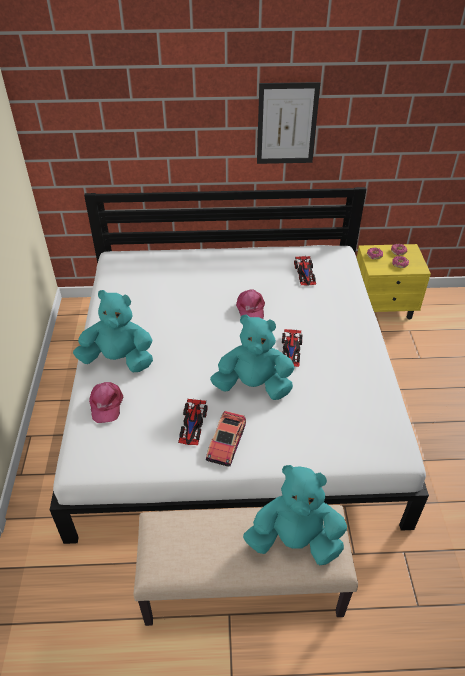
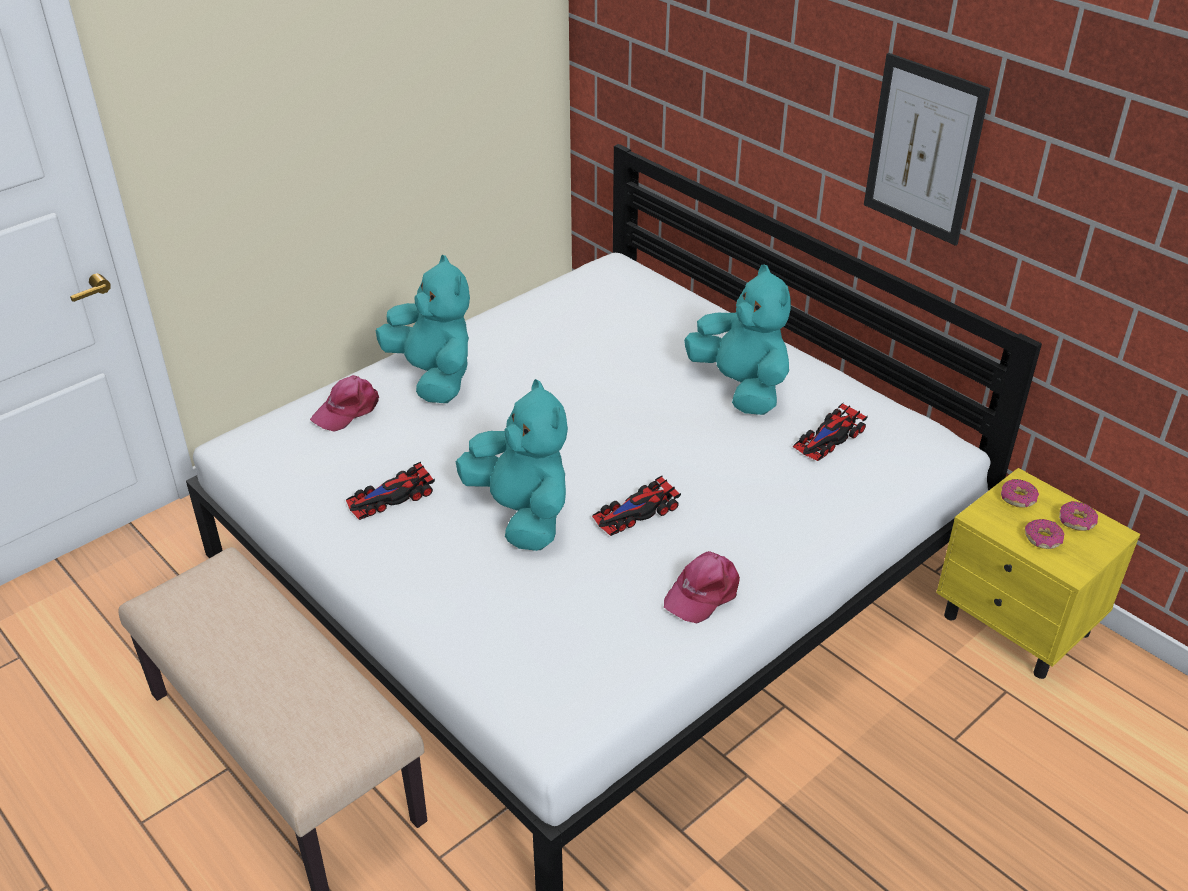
camera: 50 degrees right, 5 degrees down
toy car [206,411,246,466] -> none
pink cap [236,290,265,319] -> pink cap moved to [664,551,740,623]
turquoise plush toy [243,465,347,565] -> turquoise plush toy moved to [684,264,791,415]

